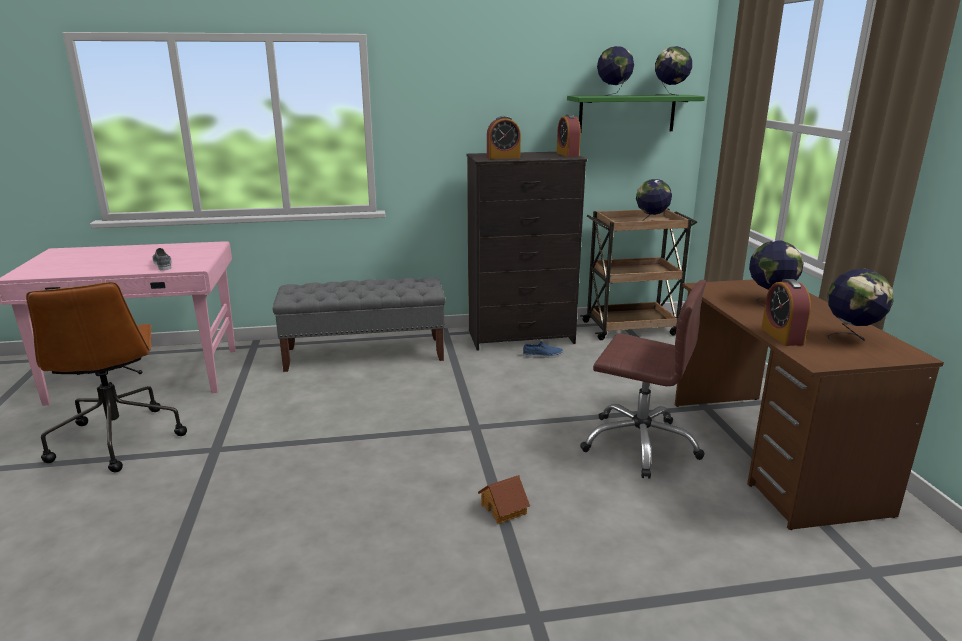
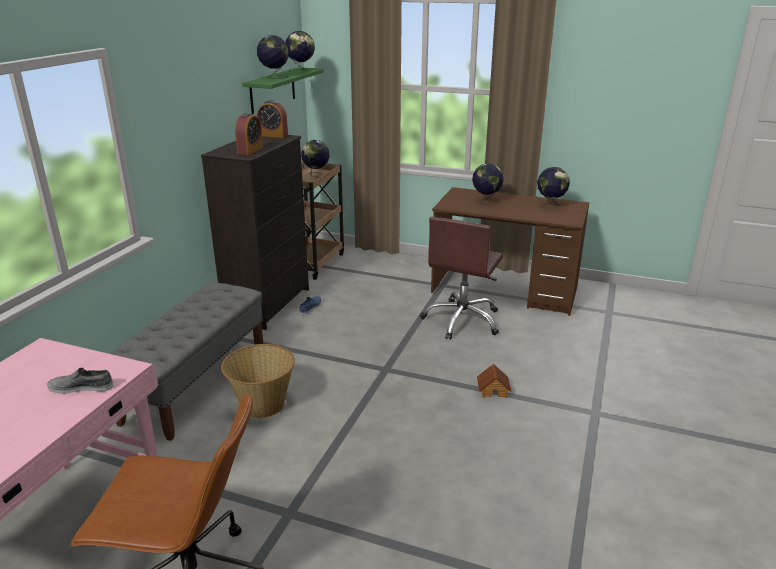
camera: 60 degrees left, 5 degrees up
brown office chair [580,280,706,479] -> brown office chair turned 150 degrees clockwise [420,217,503,340]
alarm clock [761,279,811,346] -> none
none -> basket [221,344,295,418]

